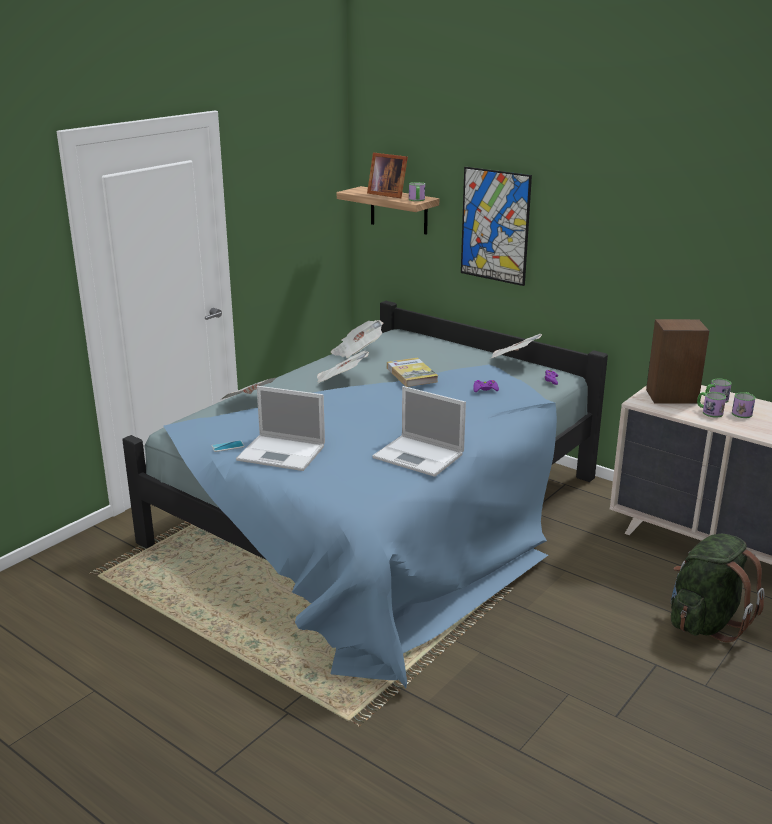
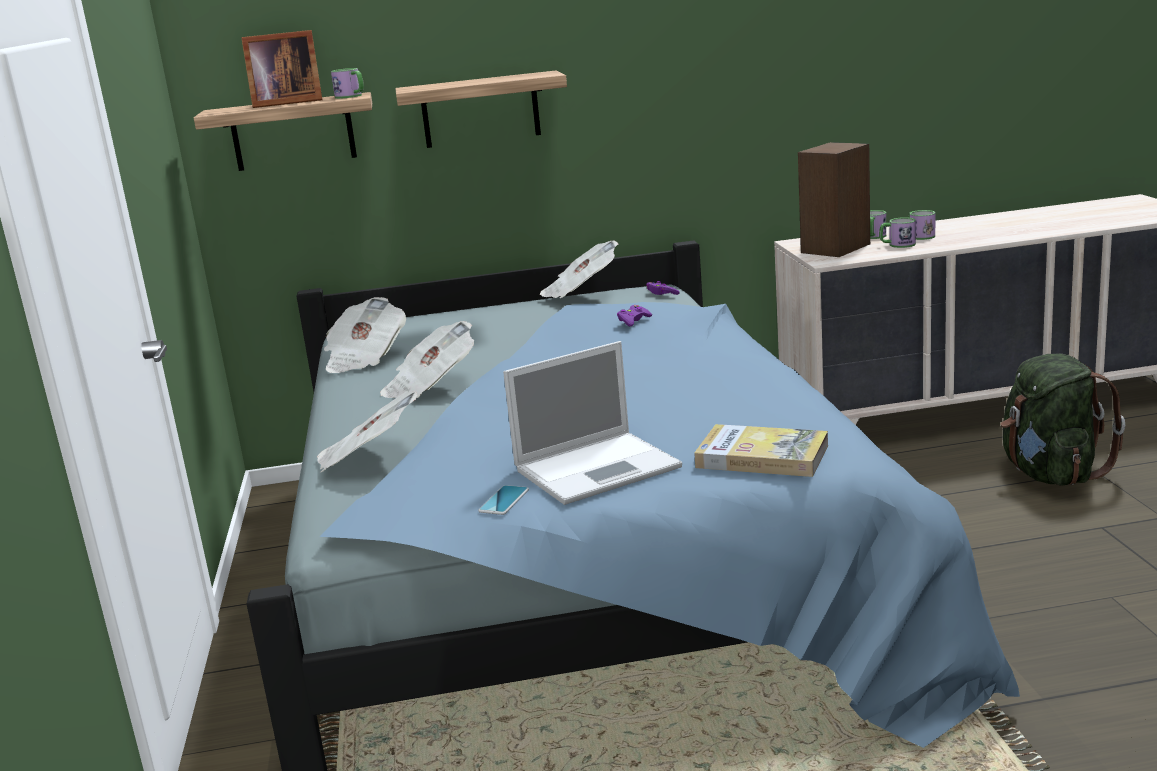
camera: 45 degrees left, 5 degrees down
laptop [372,386,466,477] -> none
book [387,358,438,387] -> book moved to [694,424,828,477]
picture [461,167,532,286] -> shelf [395,70,567,148]

